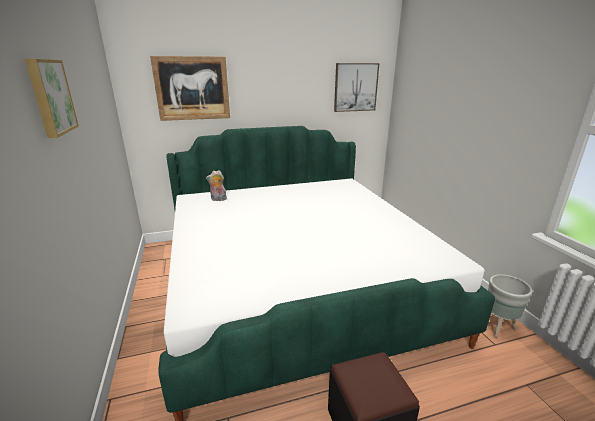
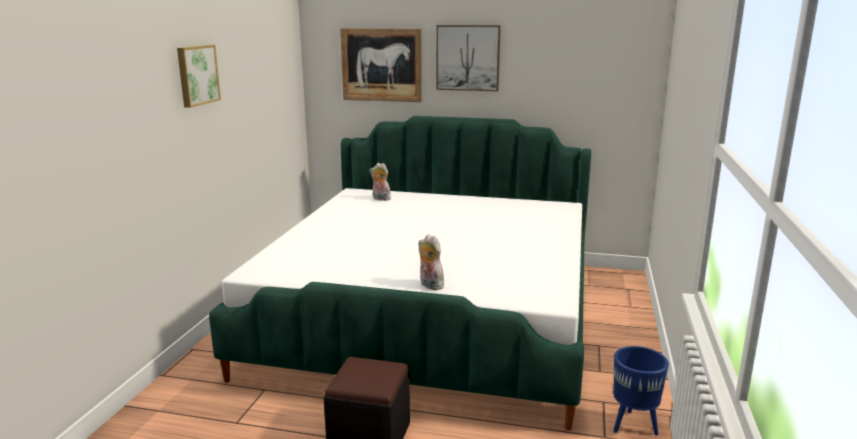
camera: 30 degrees right, 5 degrees down
picture [334,63,380,112] -> picture moved to [436,25,501,91]
grey planter [488,274,533,338] -> blue planter [613,346,669,435]
none -> plush toy [418,234,444,290]

